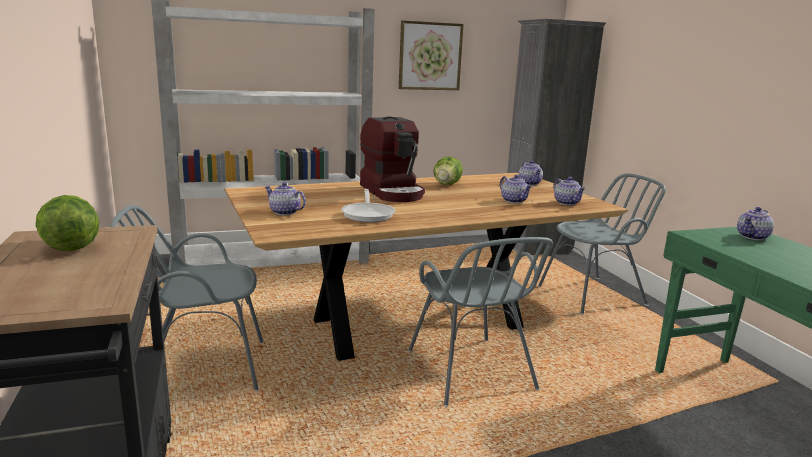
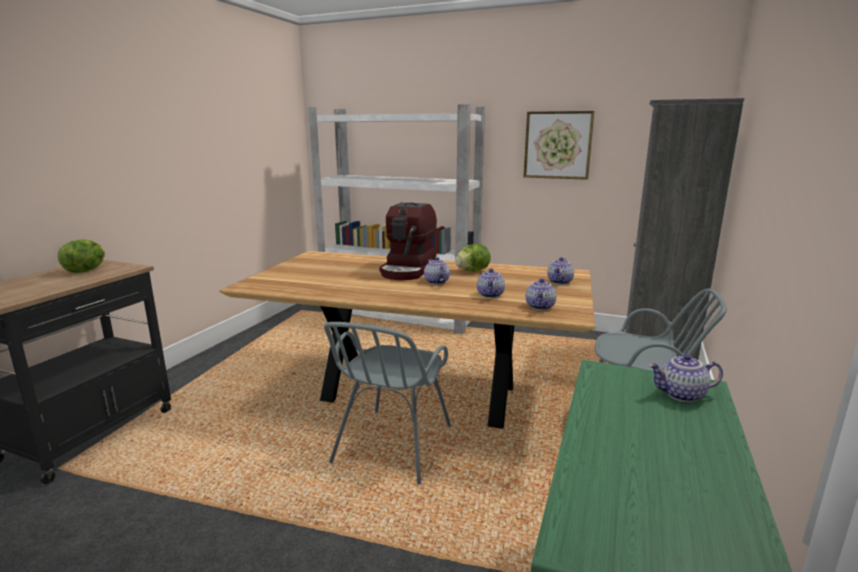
camera: 40 degrees right, 0 degrees up
grey chair [110,205,263,391] -> none
teapot [265,182,306,215] -> teapot moved to [424,257,450,284]
frying pan [341,189,395,223] -> none

